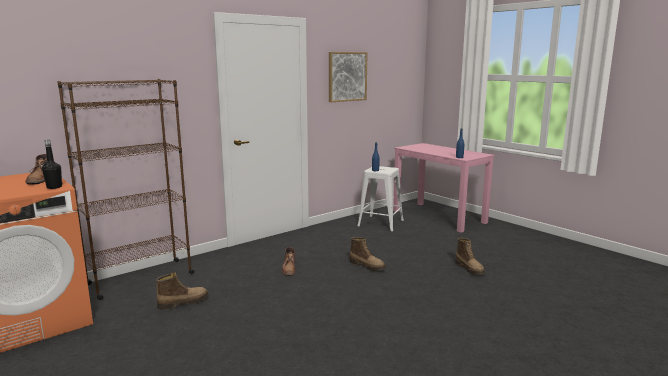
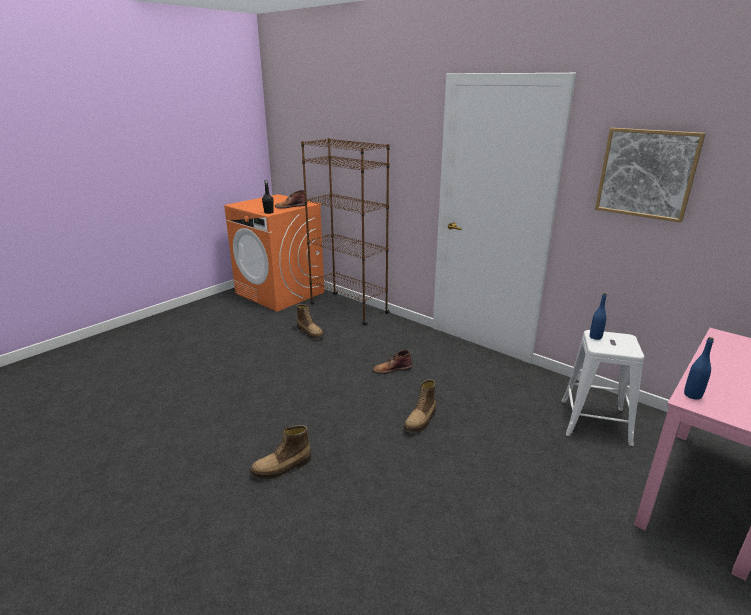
camera: 80 degrees right, 10 degrees up
boot [455,238,485,275] -> boot moved to [250,425,311,479]

